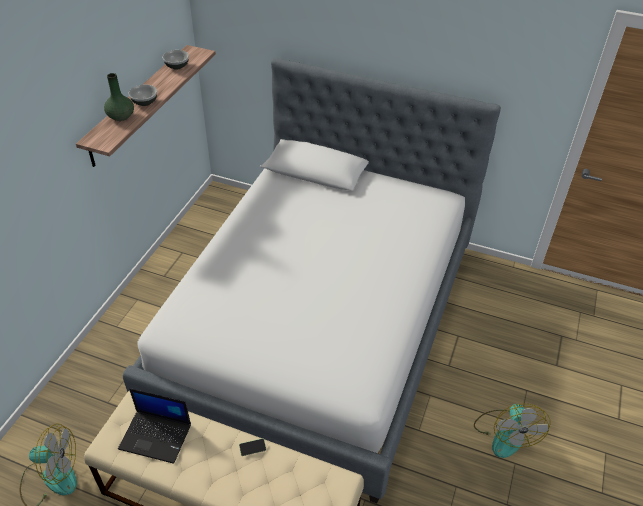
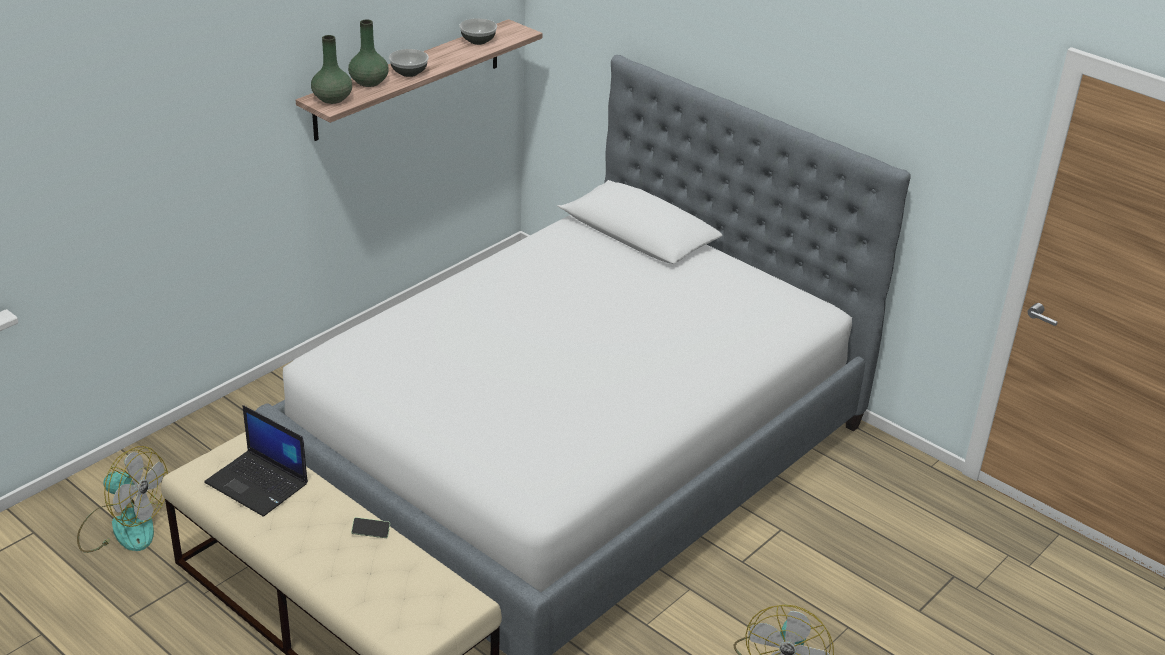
camera: 20 degrees right, 10 degrees down
none -> green vase [311,35,352,104]

